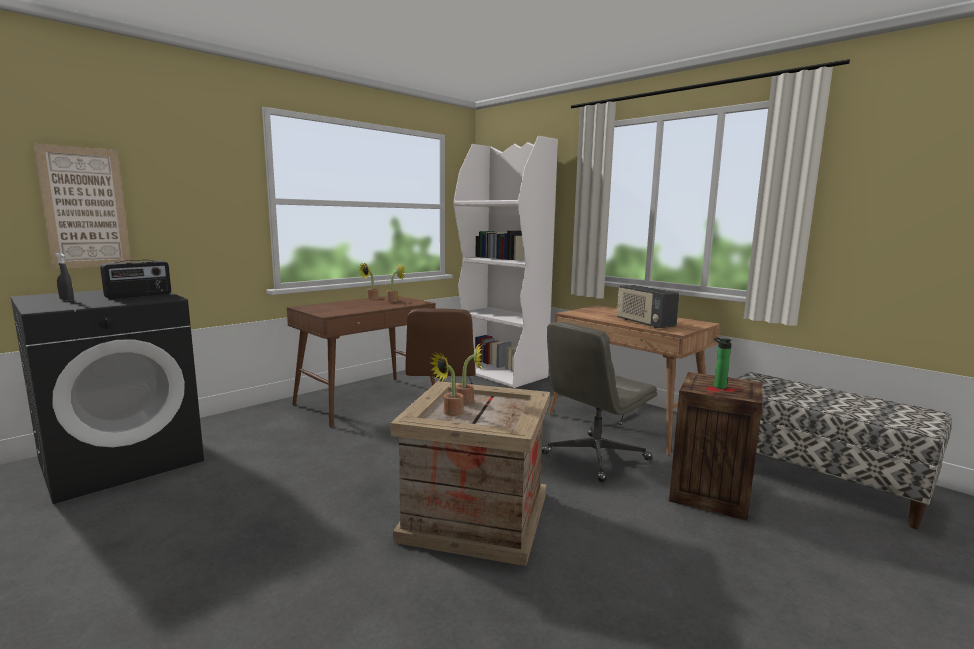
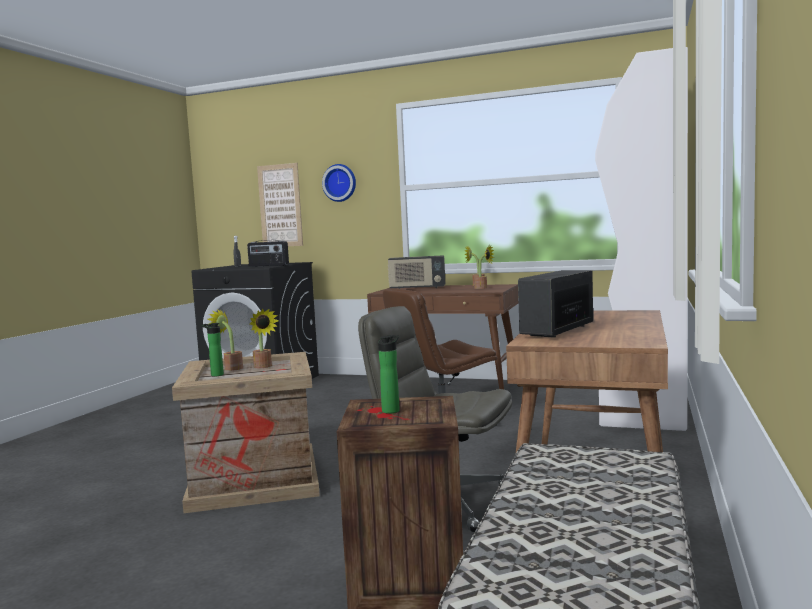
camera: 65 degrees right, 5 degrees down
none -> bottle [202,323,224,377]
none -> wall clock [322,164,356,202]
none -> radio [387,255,445,289]

